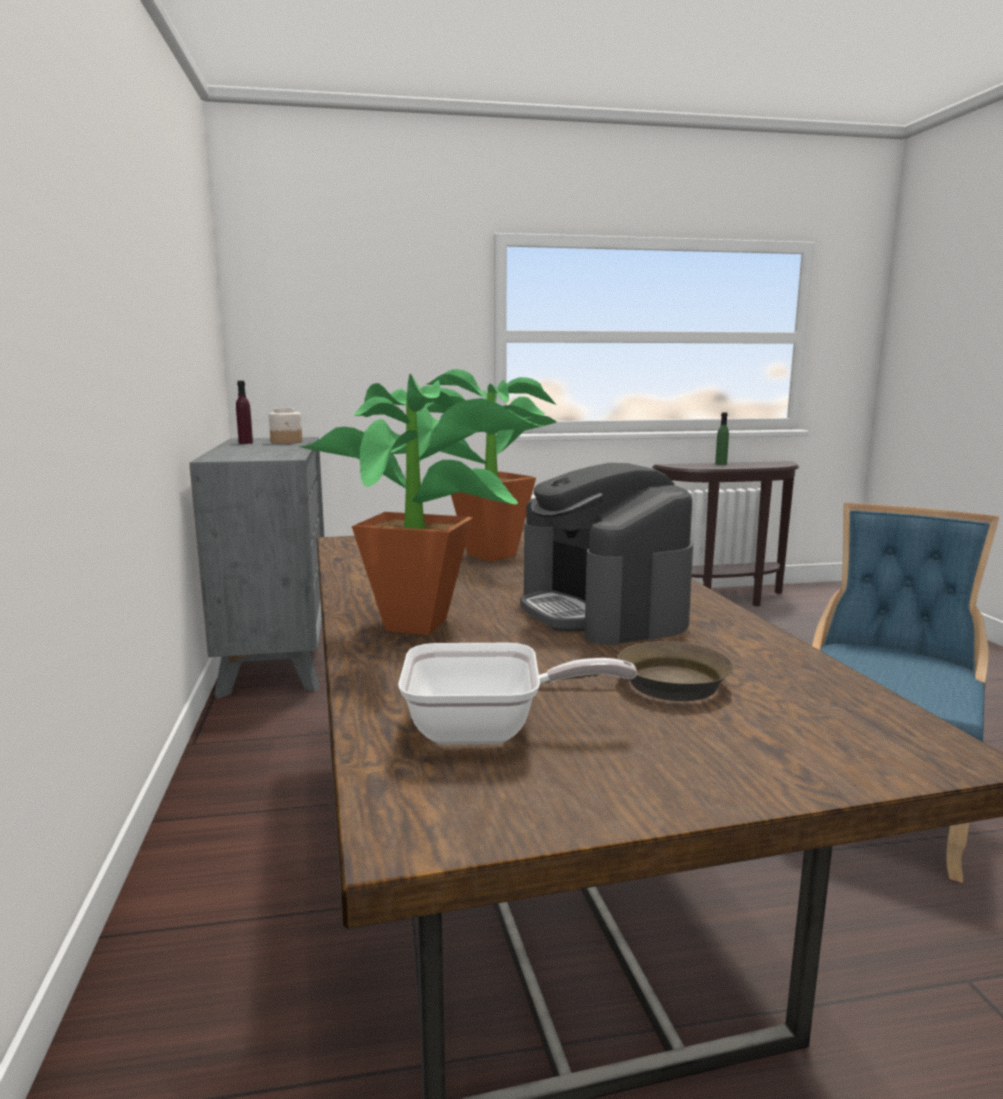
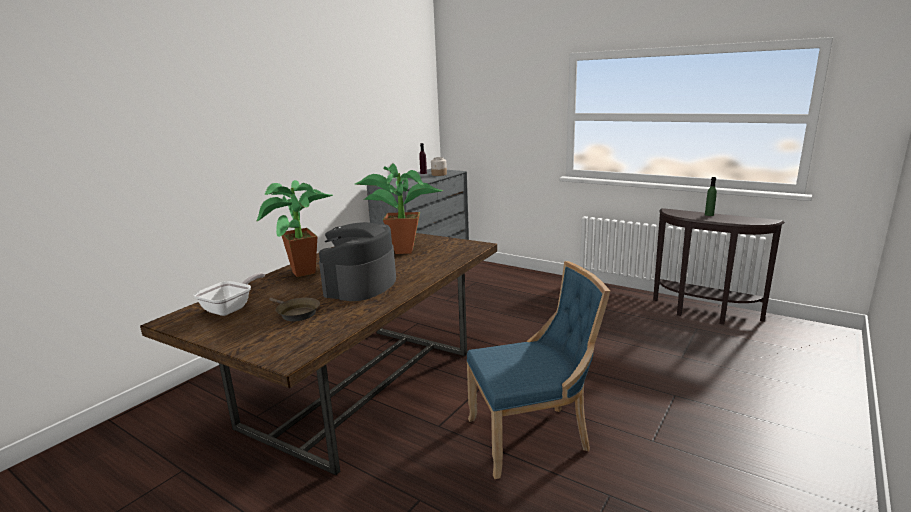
camera: 45 degrees right, 5 degrees up
frying pan [398,643,637,745] -> frying pan turned 105 degrees counterclockwise [193,273,265,316]

